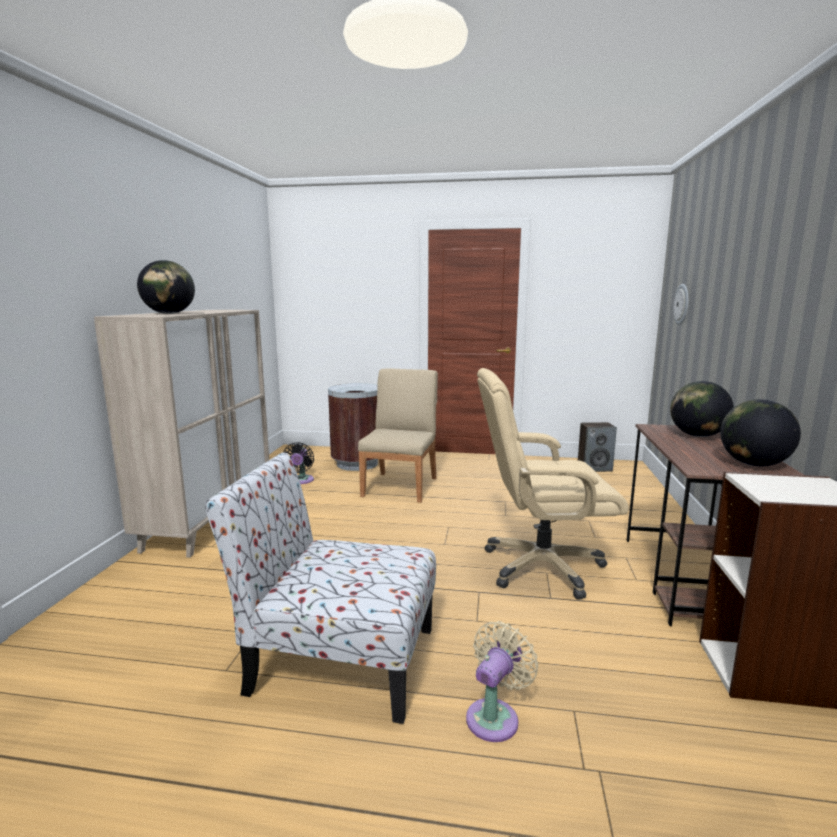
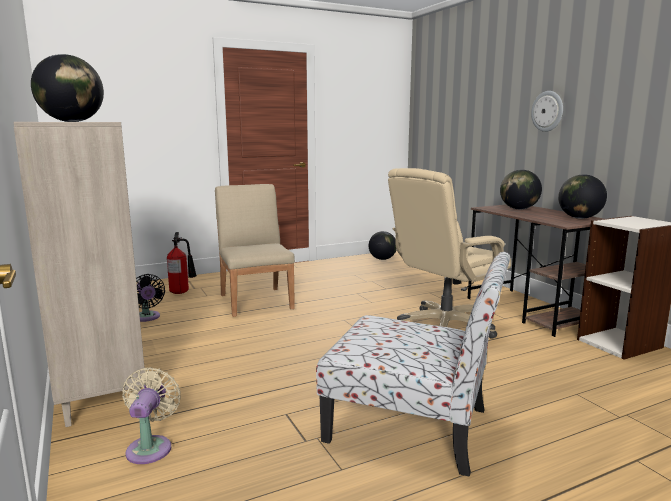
camera: 35 degrees left, 0 degrees up
chair [205,452,436,724] -> chair turned 135 degrees counterclockwise [316,252,510,477]
brown trash can [328,383,378,471] -> fire extinguisher [167,232,197,294]
beige fan [466,621,539,742] -> beige fan moved to [122,367,181,464]
speaker [578,422,617,472] -> globe [369,231,396,260]
wall clock [674,284,689,325] -> wall clock moved to [531,91,563,132]

